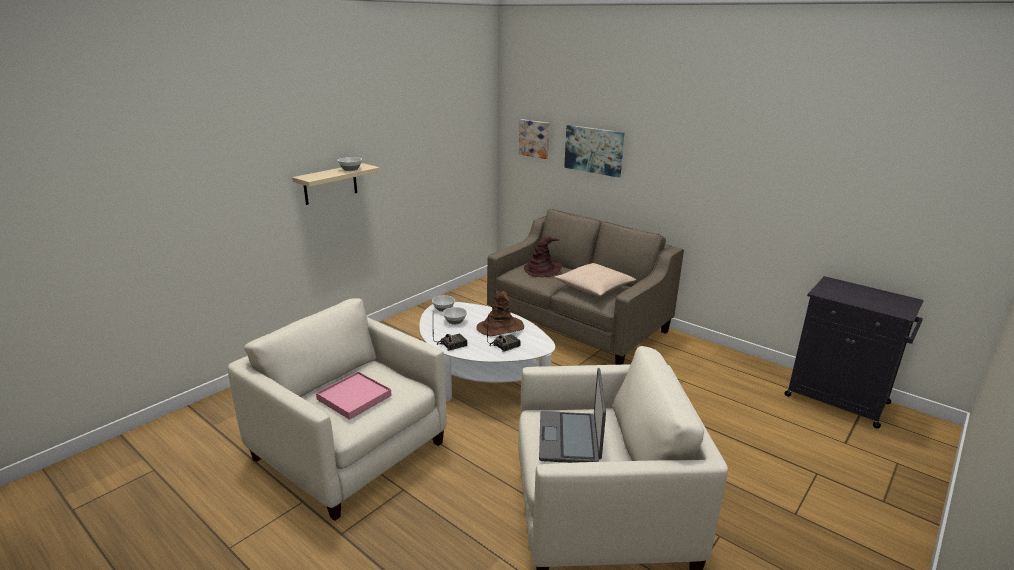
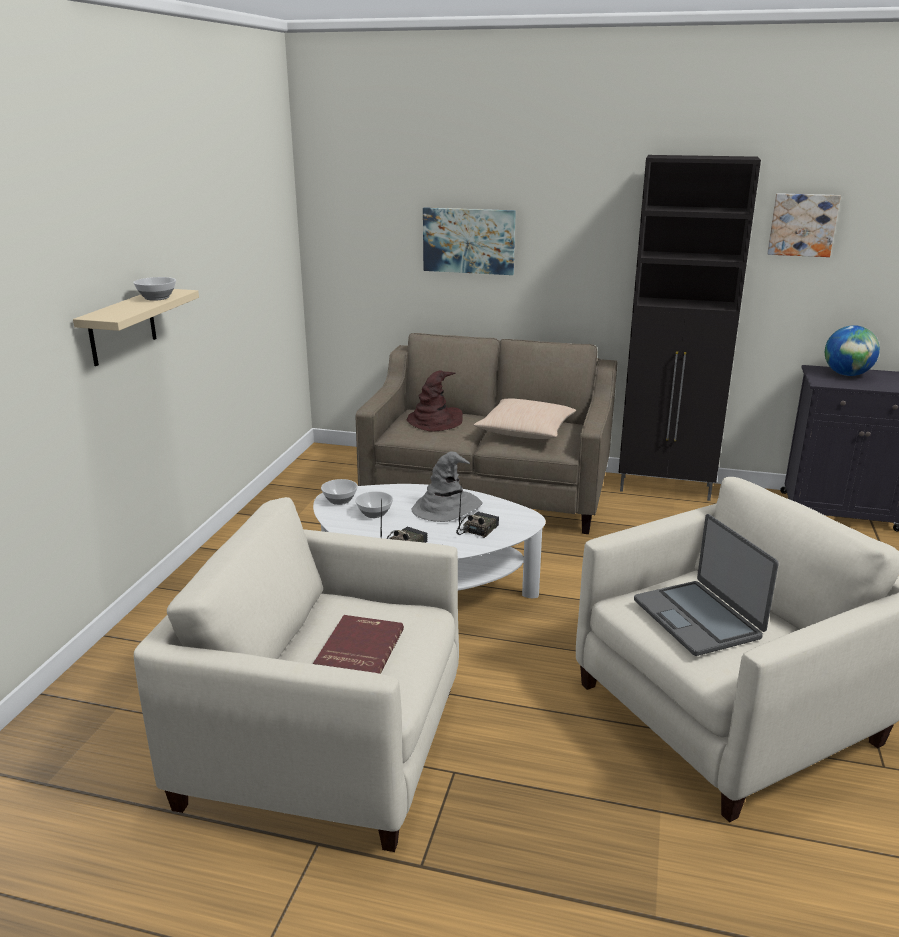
camera: 25 degrees left, 0 degrees up
pink tray [316,371,392,420] -> red book [313,615,404,674]
brown hat [476,291,524,336] -> grey hat [411,452,483,522]
picture [519,119,550,159] -> picture moved to [767,193,841,257]
none -> black cabinet [619,155,761,501]
none -> globe [825,325,880,376]

